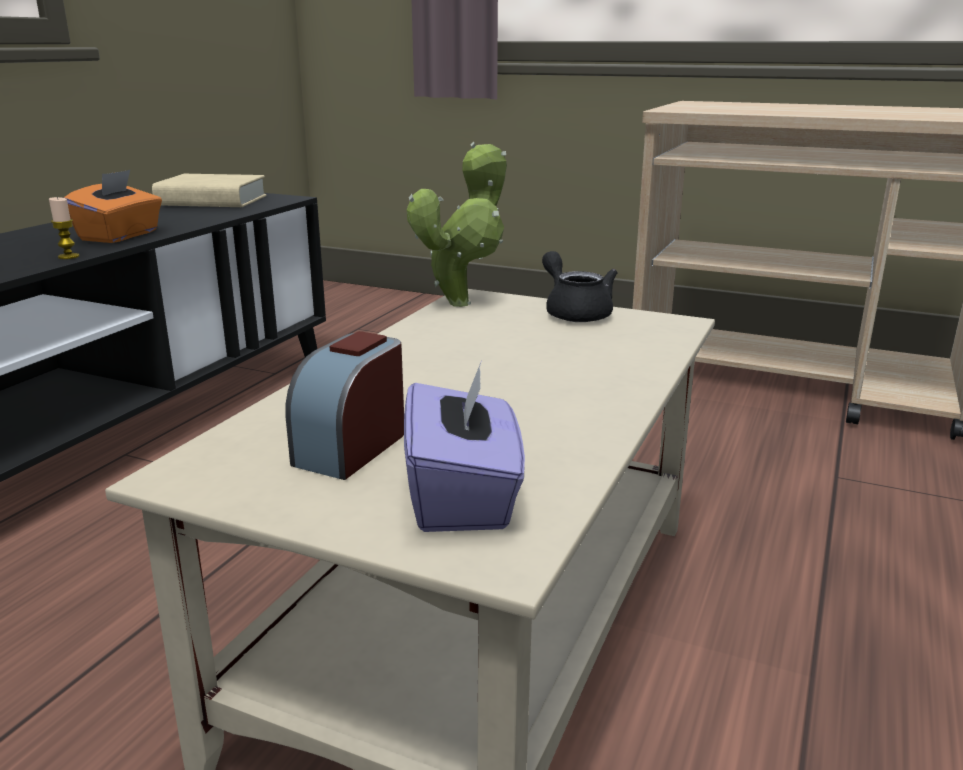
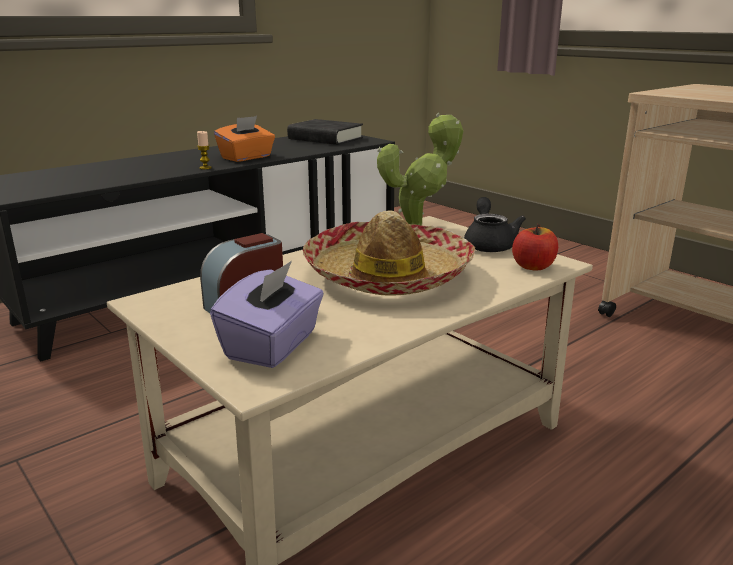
camera: 25 degrees right, 0 degrees up
beige book [152,174,267,207] -> black book [287,119,363,145]
none -> hat [303,210,475,296]
none -> apple [512,224,558,270]

